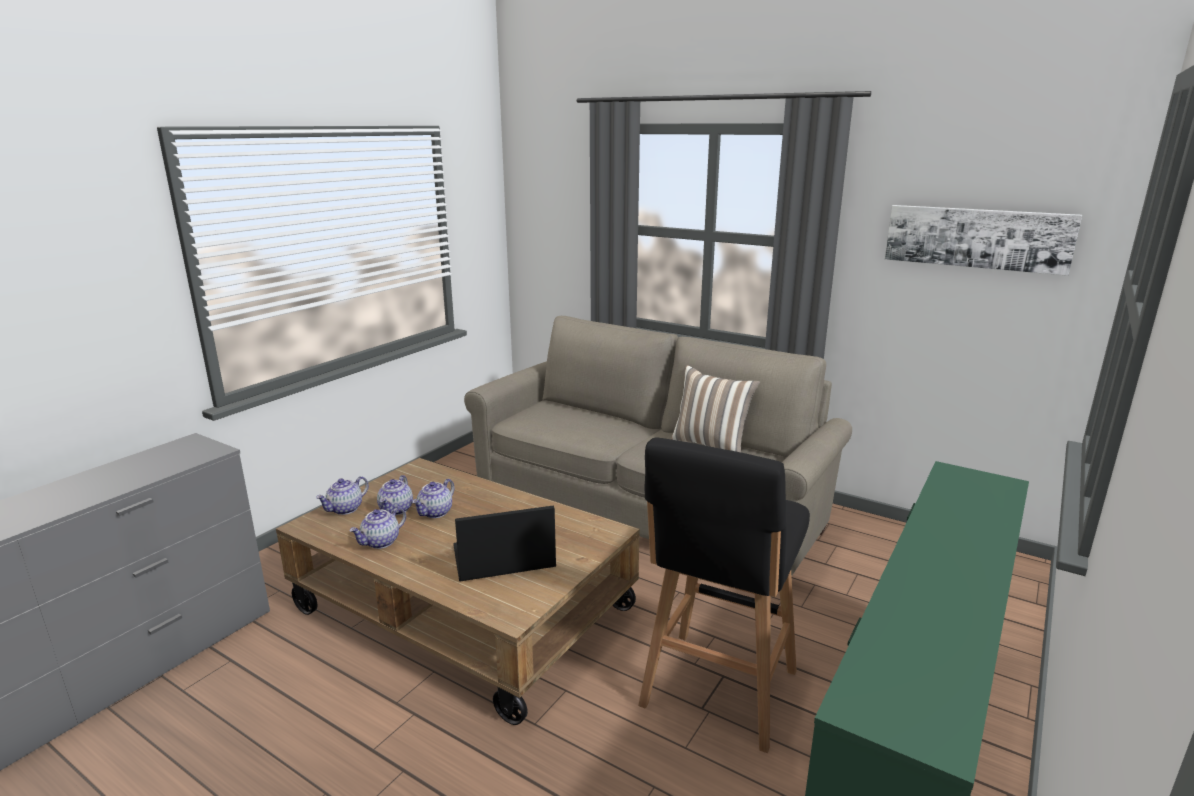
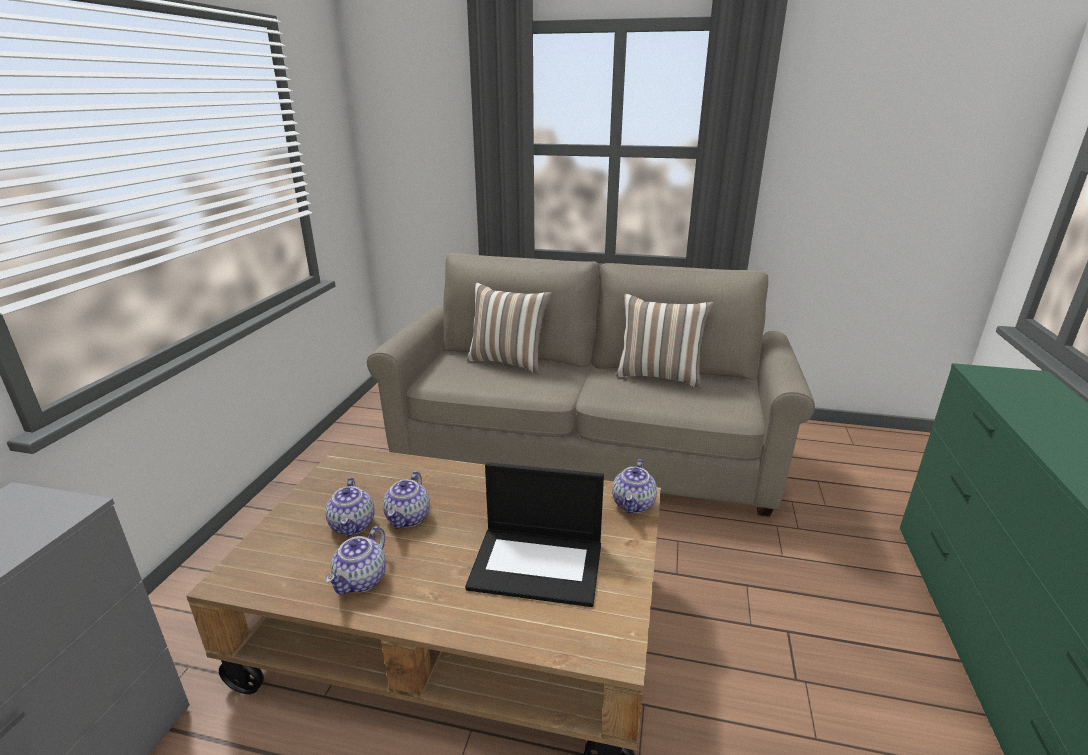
camera: 20 degrees left, 5 degrees up
teapot [316,476,369,515] -> teapot moved to [612,459,657,513]
laptop [453,506,556,581] -> laptop turned 135 degrees counterclockwise [465,462,604,607]
black stool [638,438,810,753] -> none
picture [885,205,1082,276] -> none
none -> pillow [467,283,552,374]

